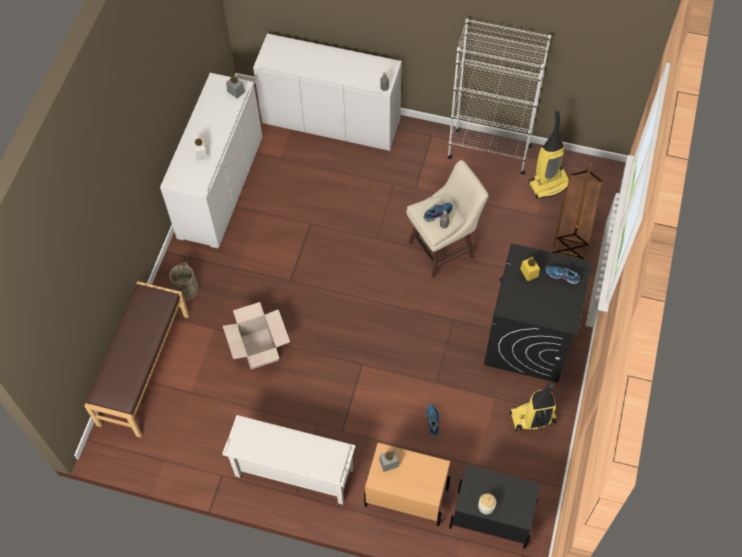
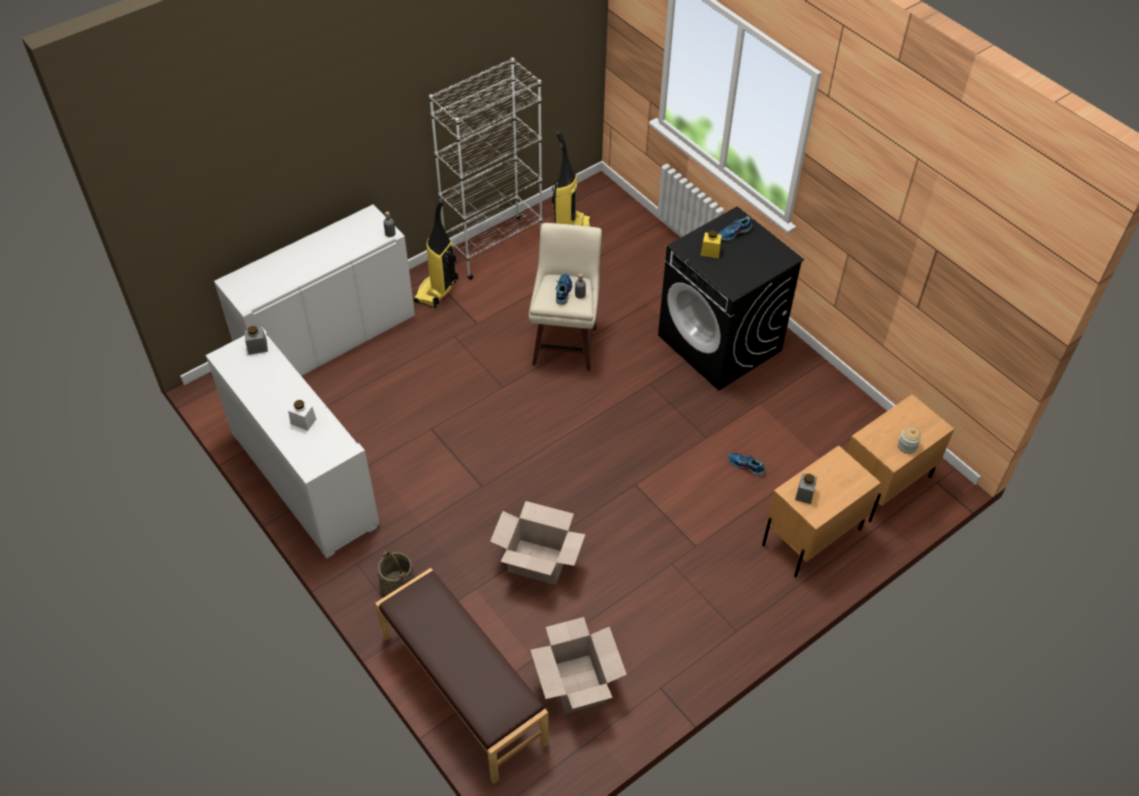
camera: 55 degrees left, 10 degrees down
white shoe rack [222,415,356,505] -> none
black nightstand [449,465,540,549] -> beige nightstand [847,394,954,522]
vacuum cleaner [509,383,557,432] -> vacuum cleaner moved to [414,199,458,308]
brown cart [552,163,603,260] -> none
none -> cardboard box [530,617,627,714]

